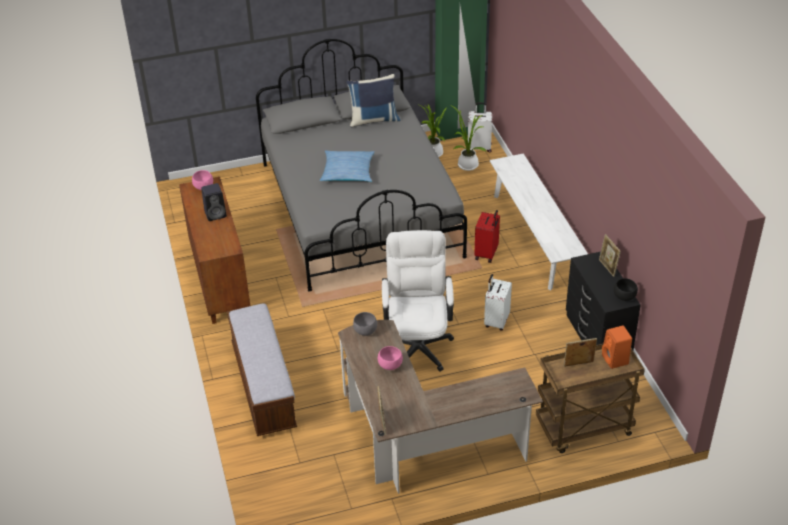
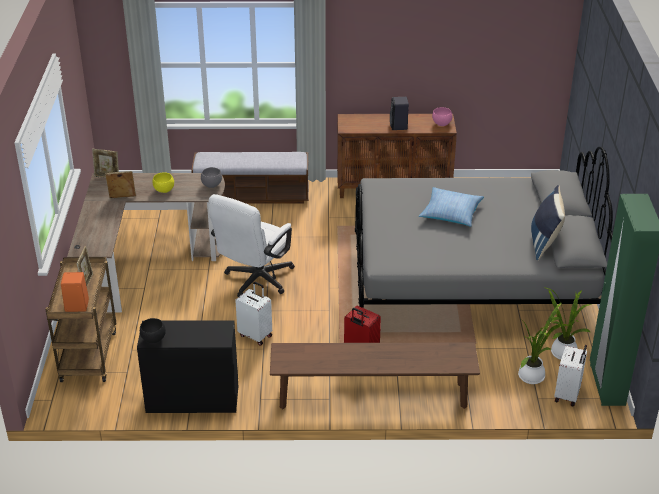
camera: 105 degrees right, 5 degrees down
pink bowl [378,346,403,370] -> yellow bowl [153,172,174,193]
white office chair [382,230,454,371] -> white office chair turned 105 degrees clockwise [208,194,295,297]
white bench [490,153,588,291] -> brown bench [270,342,480,409]
picture frame [599,234,621,277] -> picture frame moved to [105,171,136,199]

